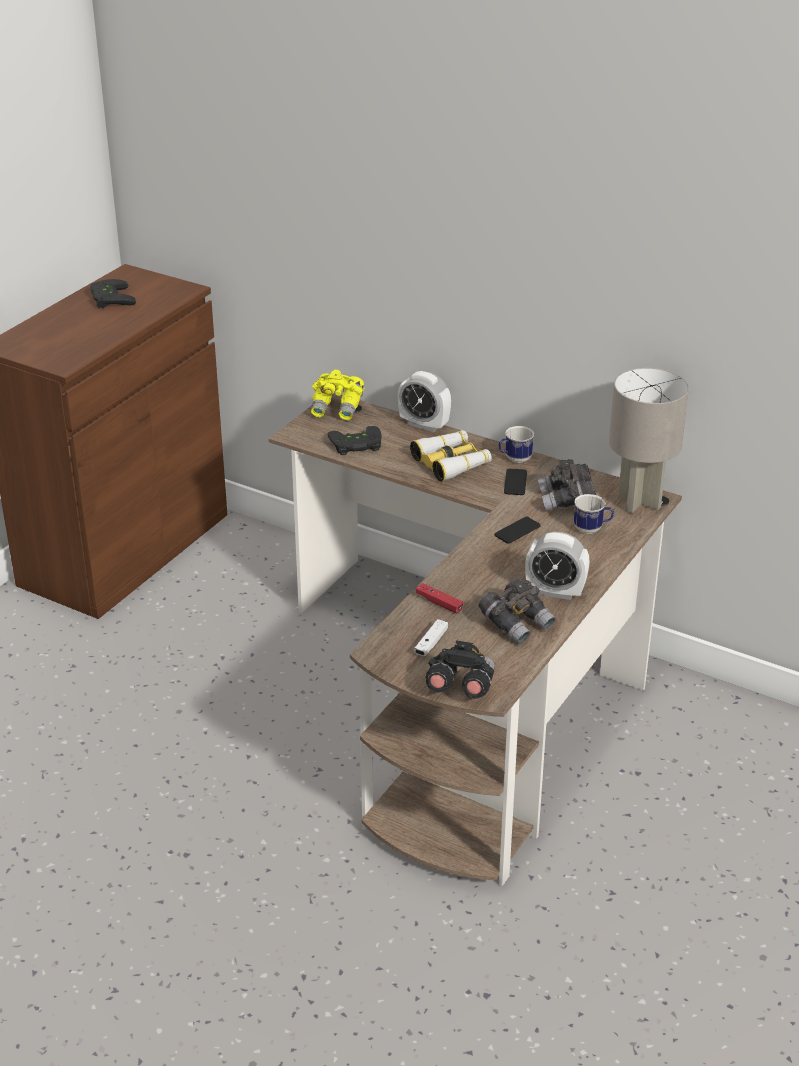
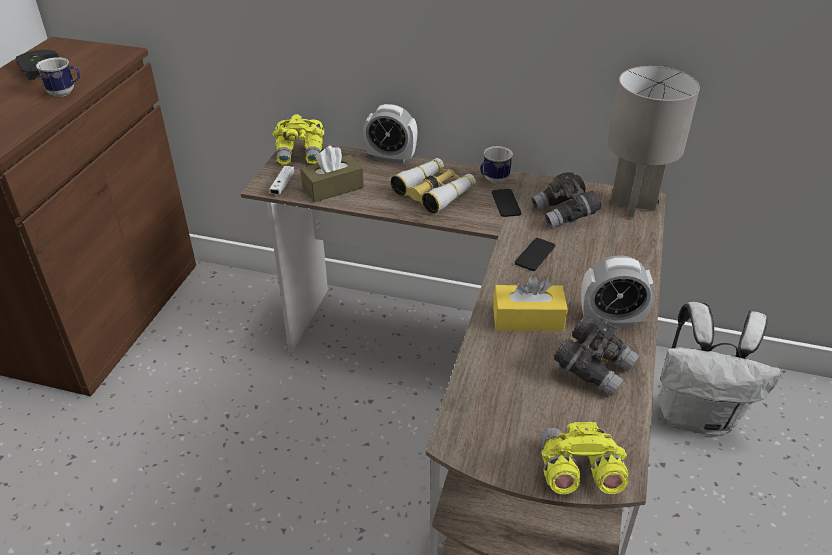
camera: 15 degrees left, 5 degrees up
black game controller [328,426,382,455] -> brown tissue box [300,146,364,202]
white game controller [414,619,448,656] -> white game controller moved to [269,166,294,195]
red game controller [416,583,463,613] -> none
black binoculars [426,640,495,699] -> yellow binoculars [541,422,629,494]
mug [574,494,614,534] -> mug moved to [36,57,80,97]
none -> yellow tissue box [493,276,568,331]
none -> white backpack [659,302,781,436]

